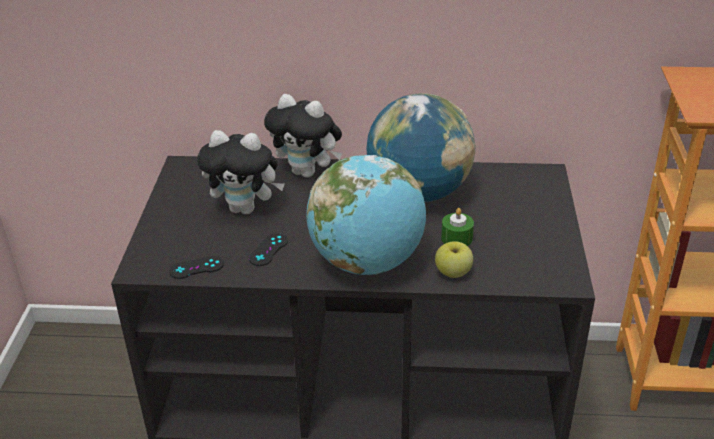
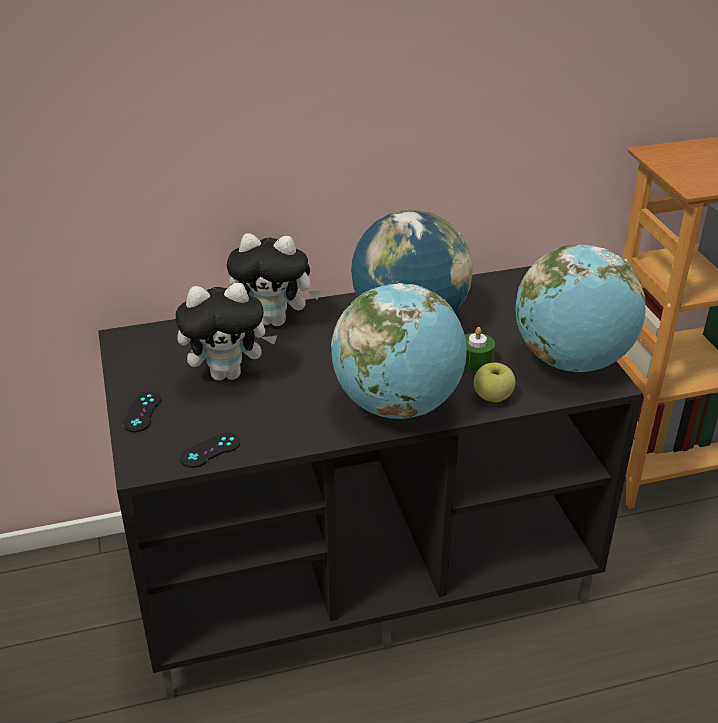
camera: 20 degrees left, 0 degrees up
black game controller [249,233,288,266] -> black game controller moved to [123,392,161,432]
none -> globe [515,244,646,372]

